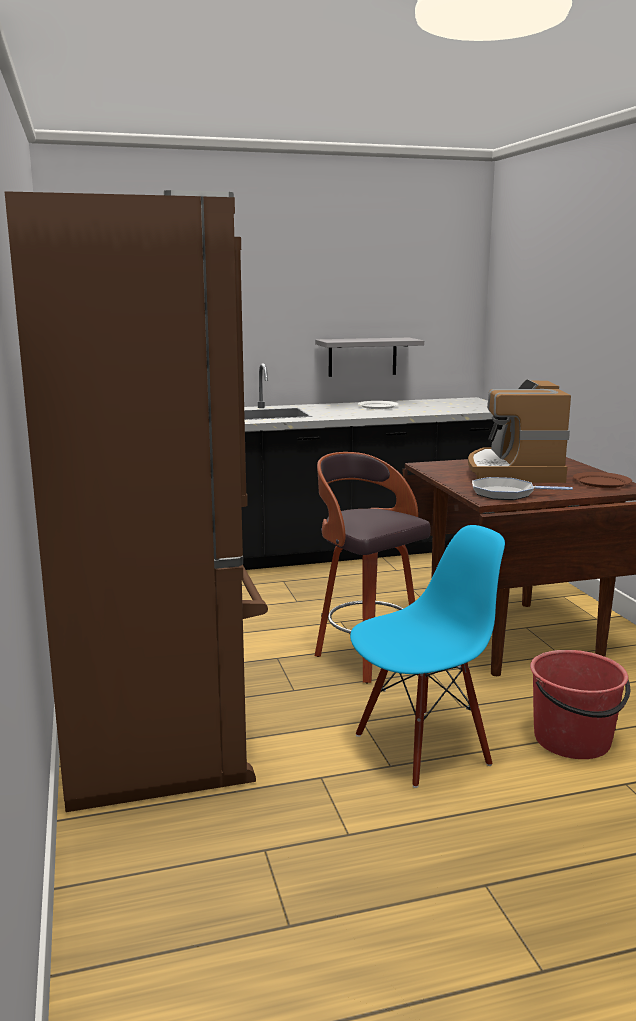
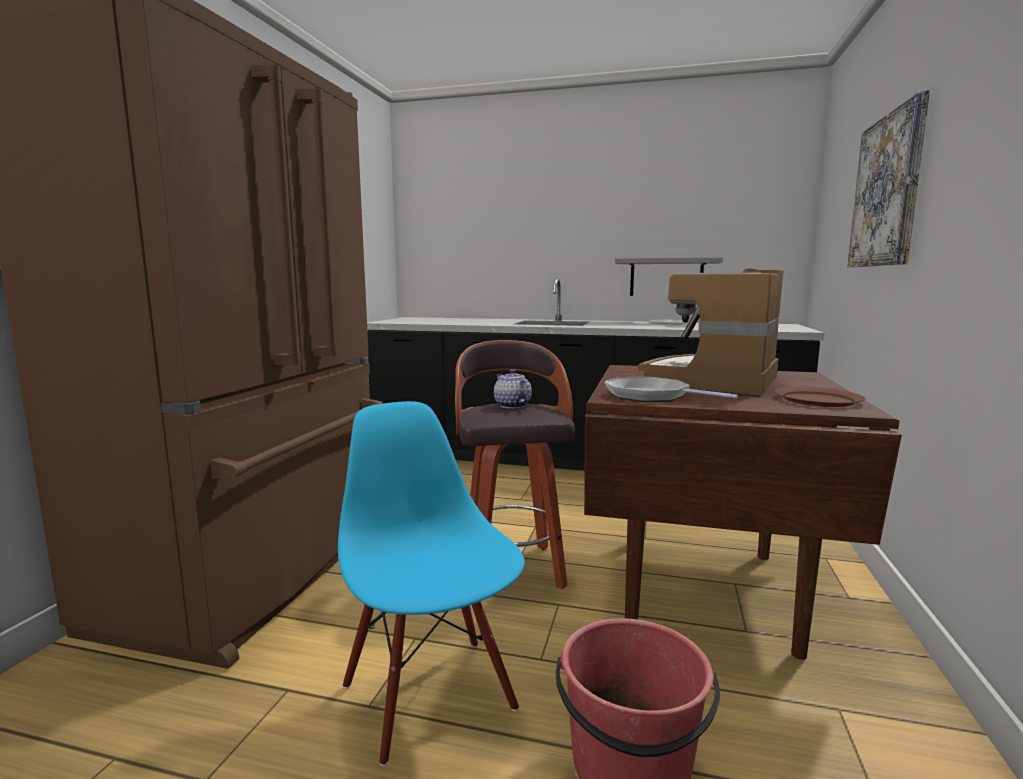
camera: 30 degrees right, 5 degrees down
blue chair [350,525,505,788] -> blue chair turned 120 degrees counterclockwise [338,401,525,767]
none -> teapot [494,369,532,409]
none -> picture [847,90,930,267]

